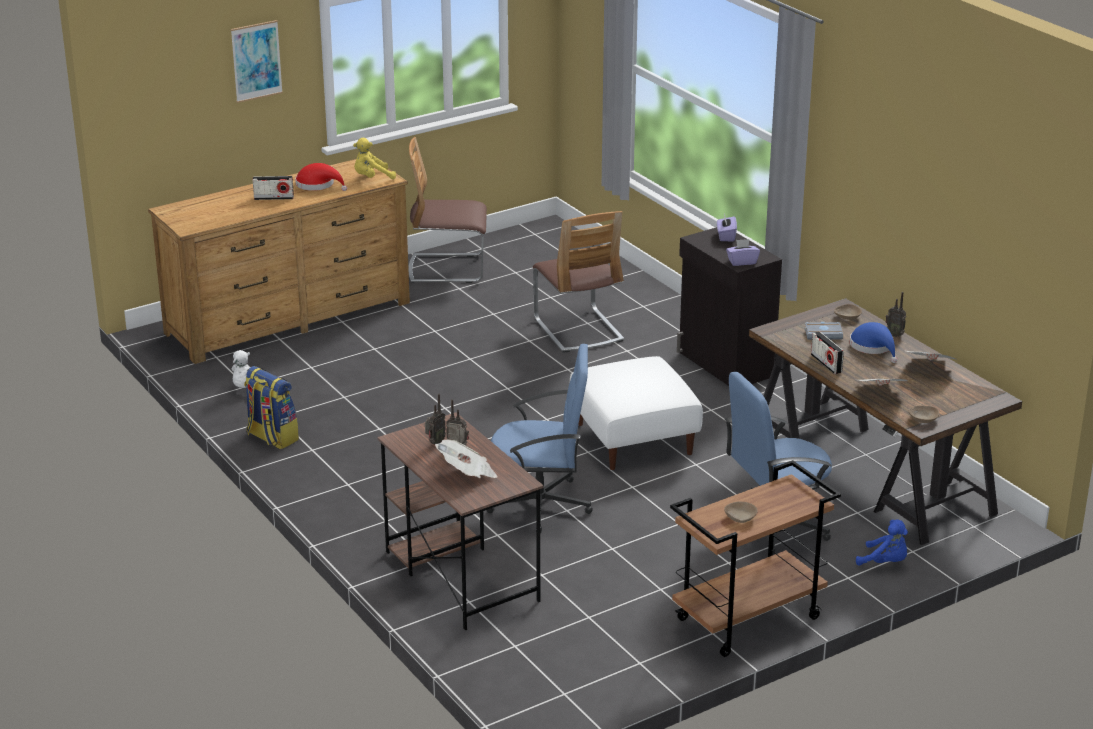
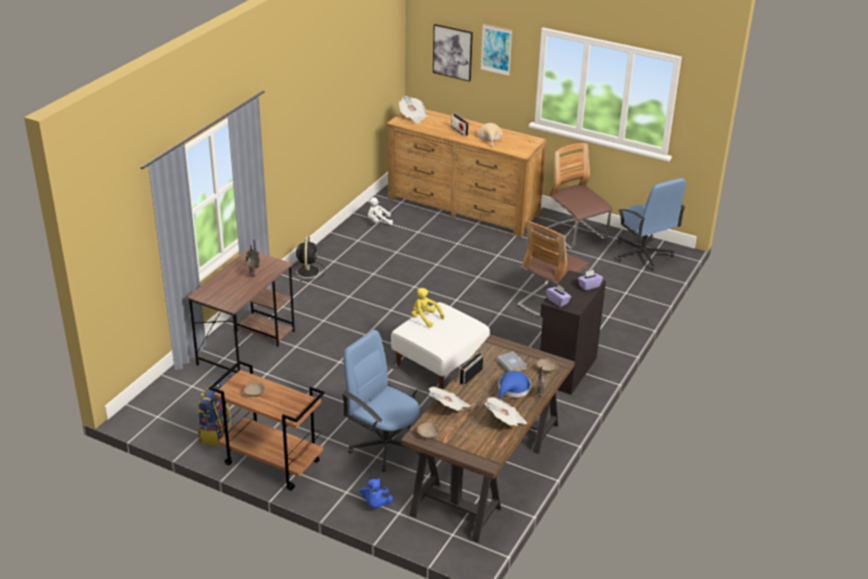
camera: 60 degrees right, 5 degrees up
backpack [244,366,299,449] -> backpack moved to [197,381,231,446]
red hat [295,163,347,191] -> beige hat [478,123,502,146]
yellow plush toy [353,138,396,179] -> yellow plush toy moved to [411,288,444,328]
newspaper [435,439,498,478] -> newspaper moved to [399,96,427,123]
blue office chair [487,344,593,533] -> blue office chair moved to [617,178,686,270]
none -> black fan [291,235,325,281]
none -> picture [433,24,473,82]

